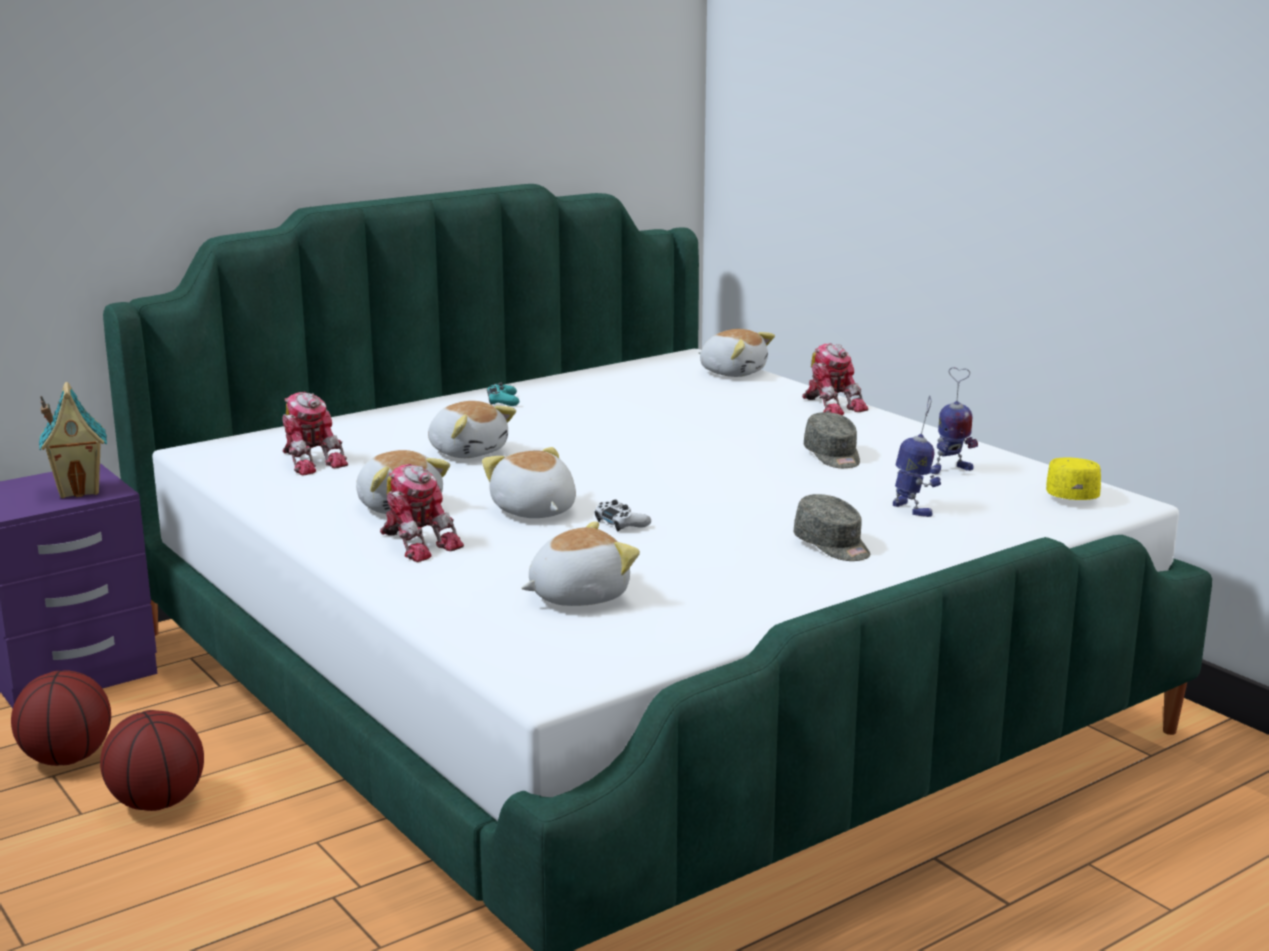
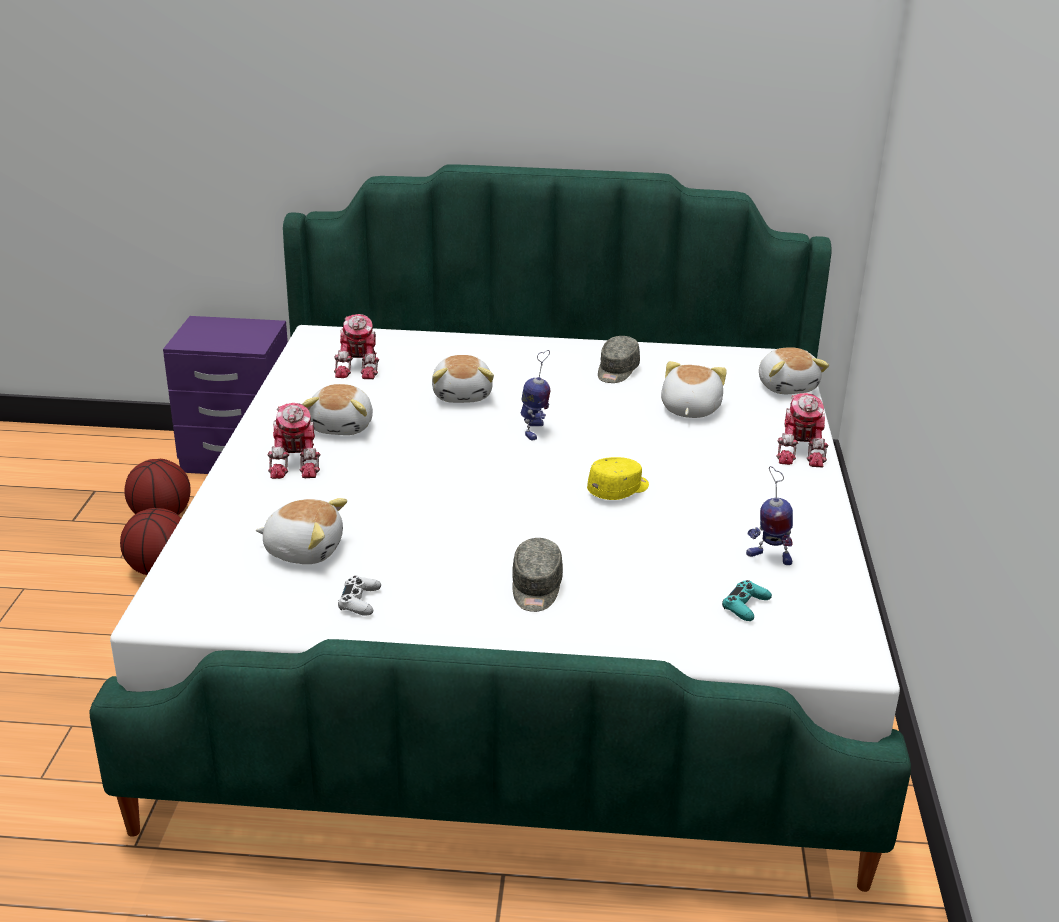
camera: 40 degrees right, 10 degrees up
toy house [39,382,107,498] -> none
plush toy [482,447,576,518] -> plush toy moved to [661,361,727,418]
turquoise game controller [487,382,519,406] -> turquoise game controller moved to [722,580,772,621]
white game controller [595,500,651,532] -> white game controller moved to [338,576,381,616]
grey cap [804,412,860,468] -> grey cap moved to [598,336,640,383]
toy robot [893,396,941,517] -> toy robot moved to [521,350,550,440]
yellow cap [1046,458,1101,500] -> yellow cap moved to [587,457,649,500]

